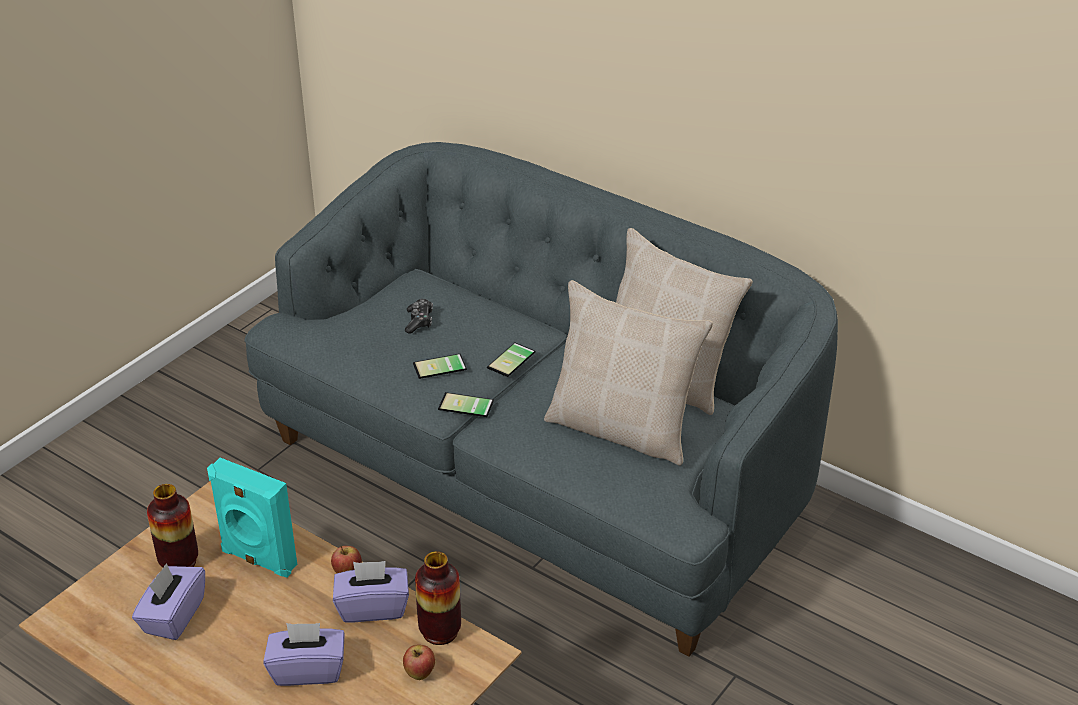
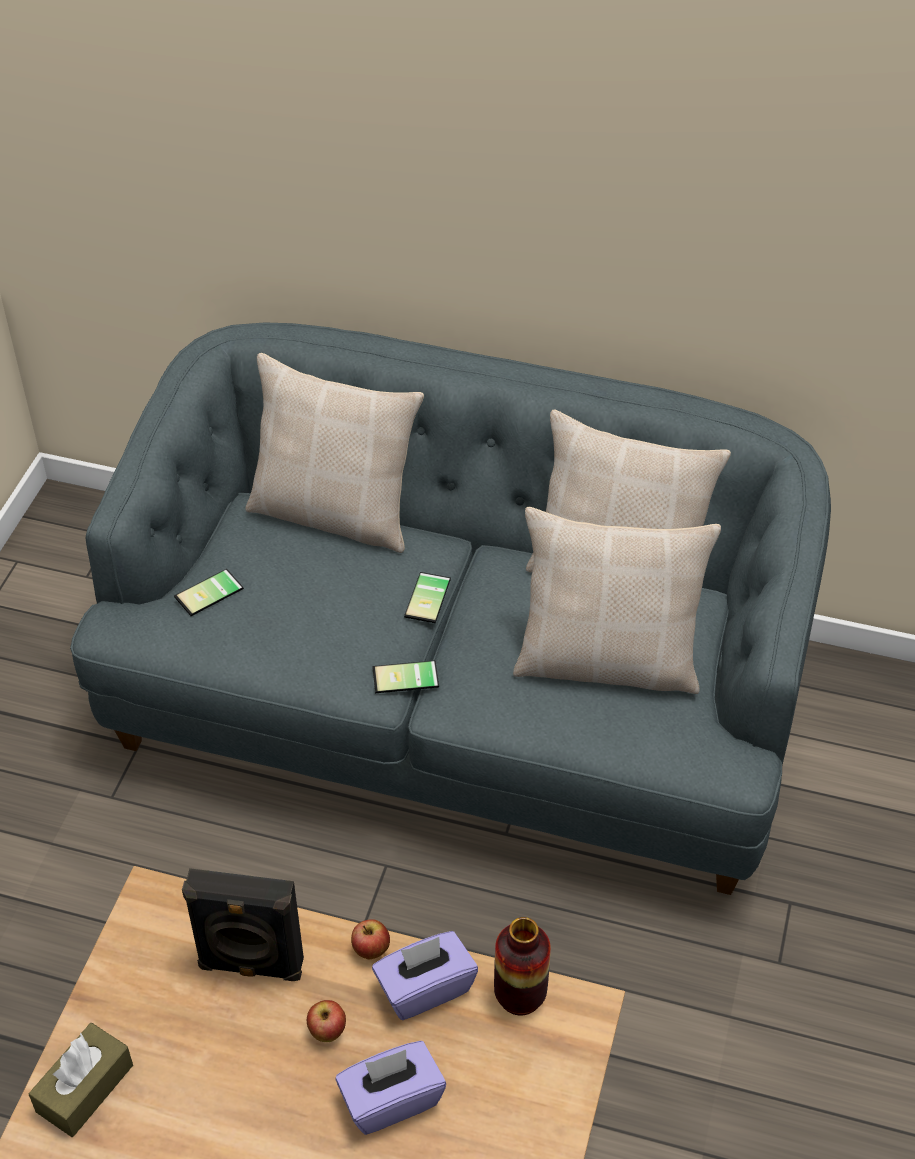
camera: 20 degrees left, 10 degrees up
purple tissue box [132,563,205,640] -> none
vase [147,484,198,567] -> none
turquoise speaker [207,458,297,578] -> black speaker [182,868,304,981]
apple [403,645,435,680] -> apple moved to [307,1000,346,1042]
game controller [405,299,433,334] -> none
phone [413,354,467,379] -> phone moved to [174,569,244,616]
none -> brown tissue box [29,1023,133,1137]
none -> beige pillow [245,353,424,553]

